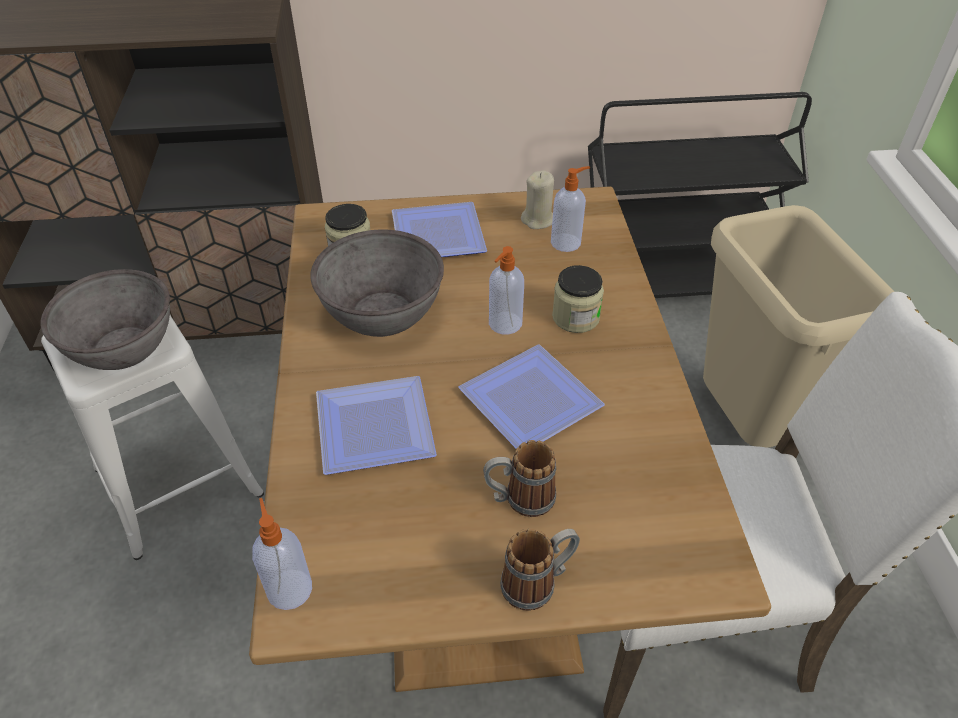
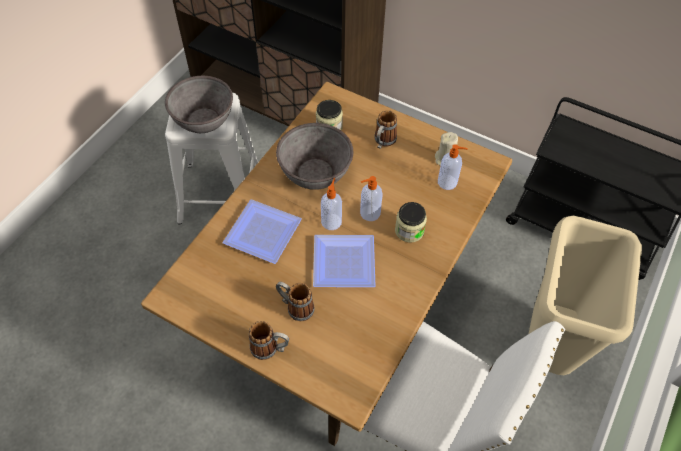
camera: 35 degrees right, 10 degrees up
soap dispenser [252,498,312,610] -> soap dispenser moved to [321,178,342,230]
plate [392,202,487,257] -> mug [374,110,397,149]

